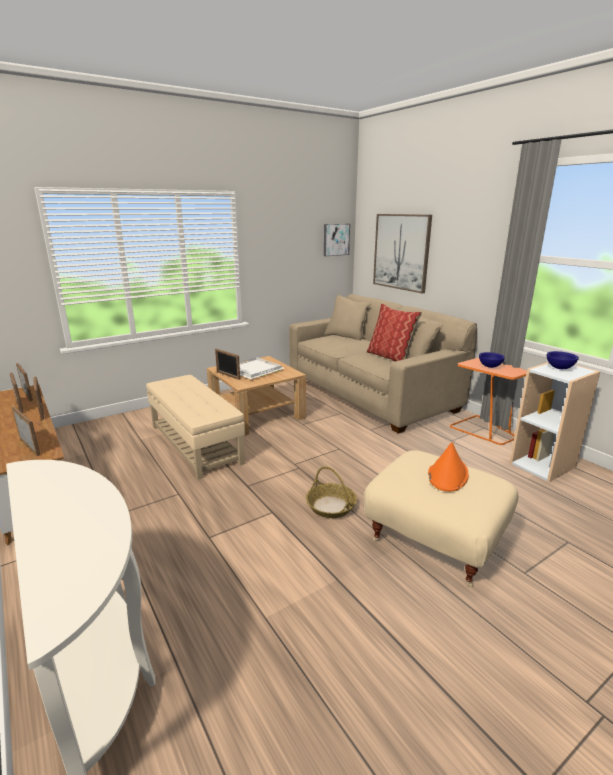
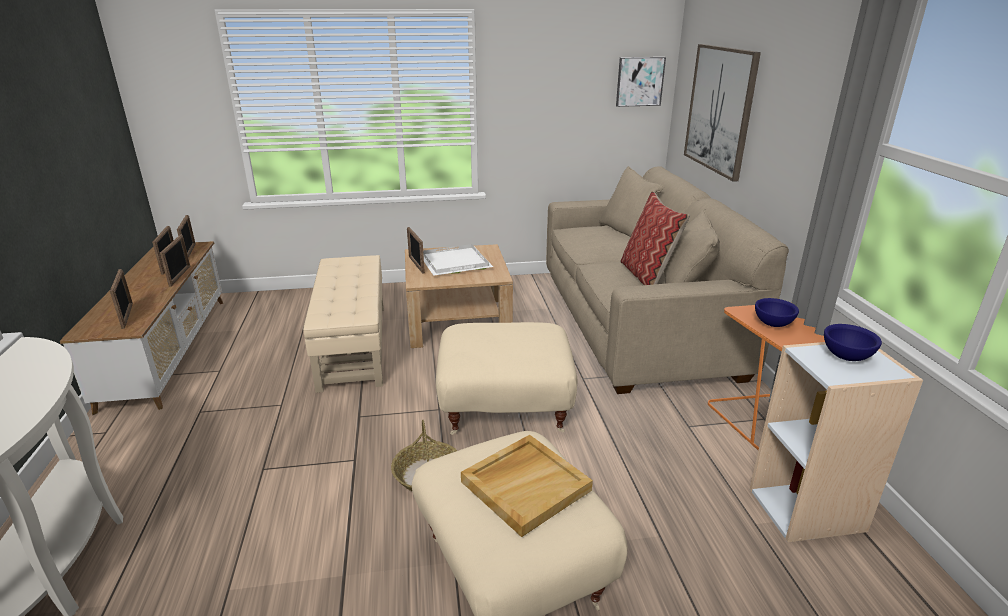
camera: 25 degrees right, 5 degrees up
orange hat [428,442,469,492] -> beige tray [461,435,593,537]
none -> beige ottoman [436,322,577,435]

